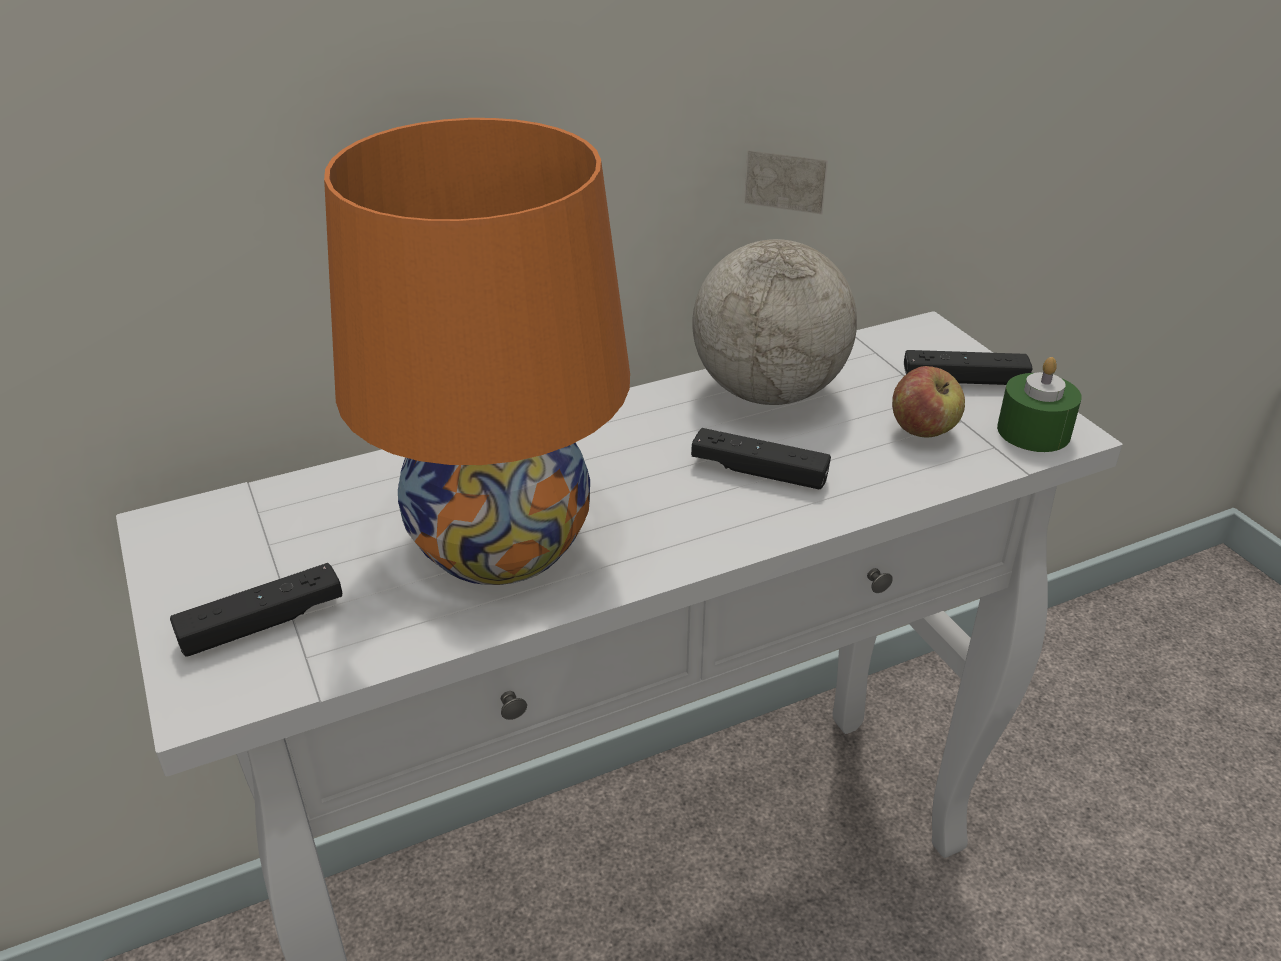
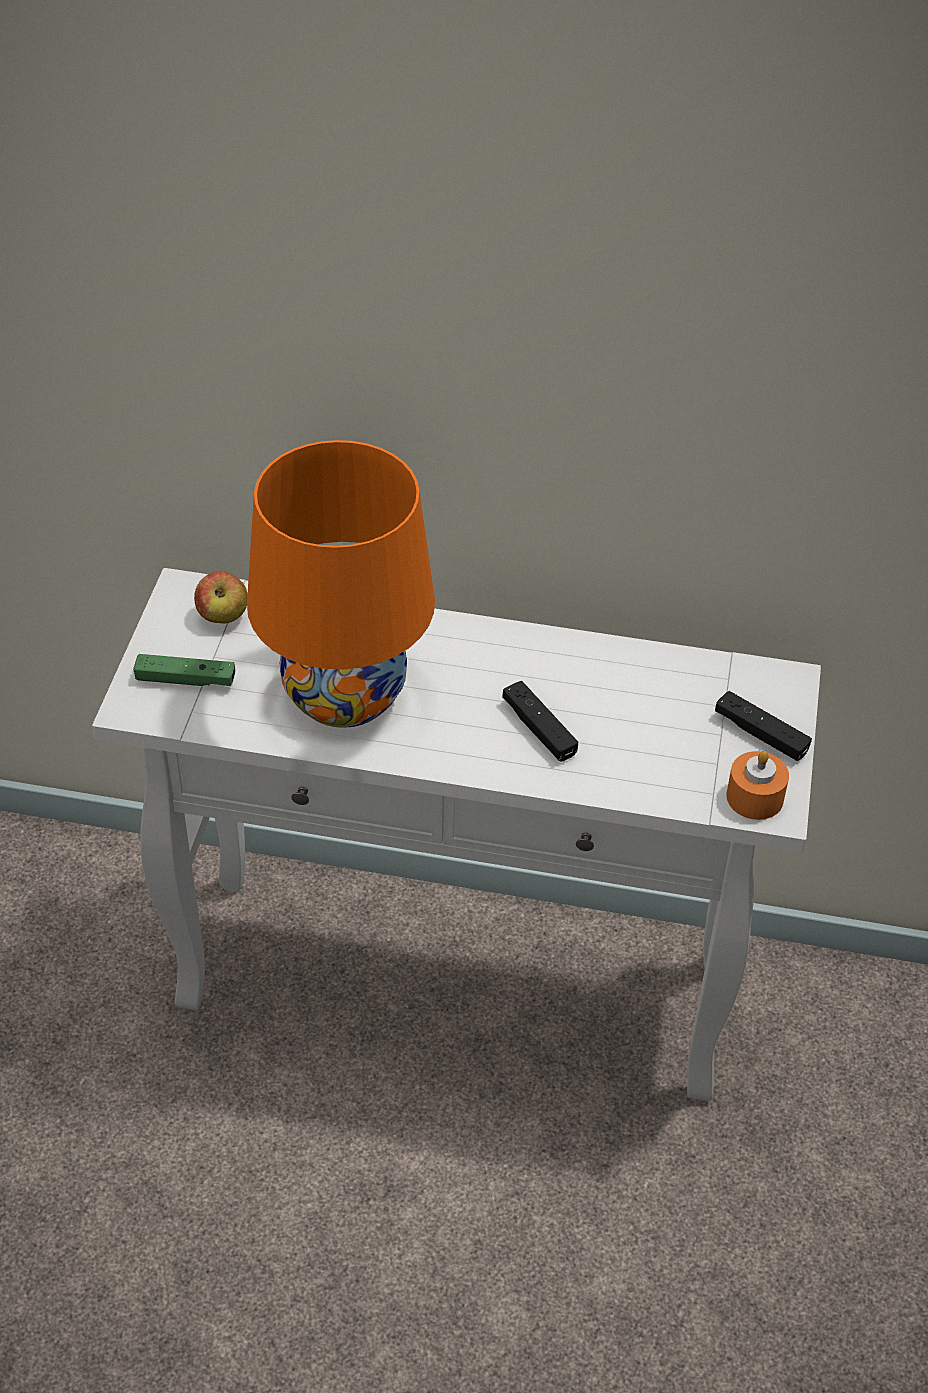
camera: 35 degrees right, 10 degrees up
black game controller [170,563,342,657] -> green game controller [133,654,235,686]
globe [692,150,857,405] -> none
apple [892,366,965,438] -> apple moved to [194,571,247,624]
green candle [997,357,1082,452] -> orange candle [726,751,789,820]

